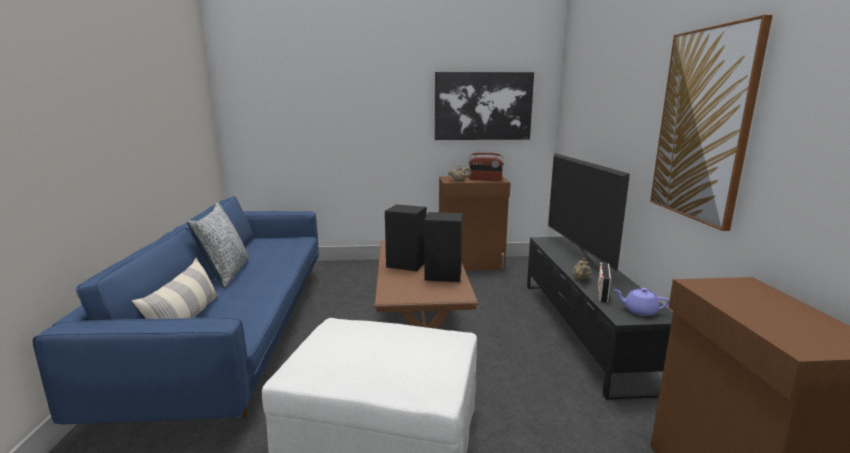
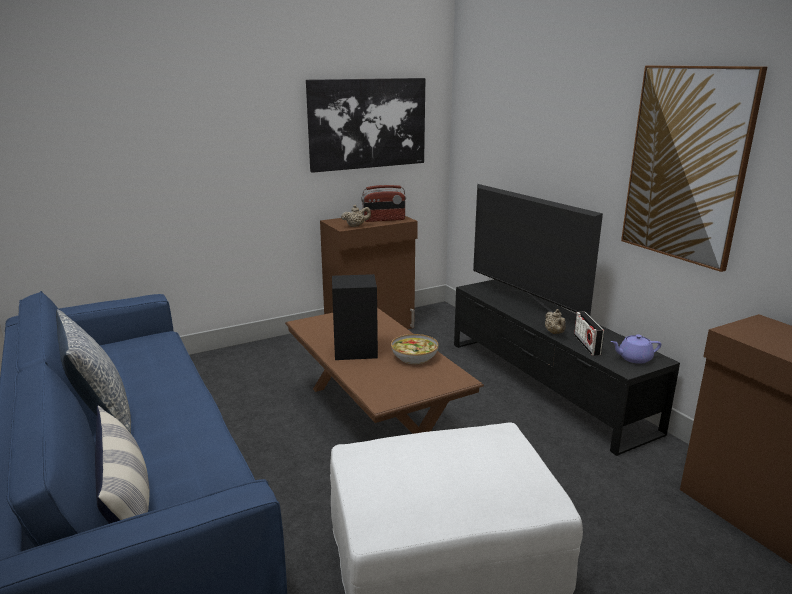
camera: 25 degrees left, 5 degrees up
black speaker [424,212,463,282] -> bowl [391,334,438,364]

